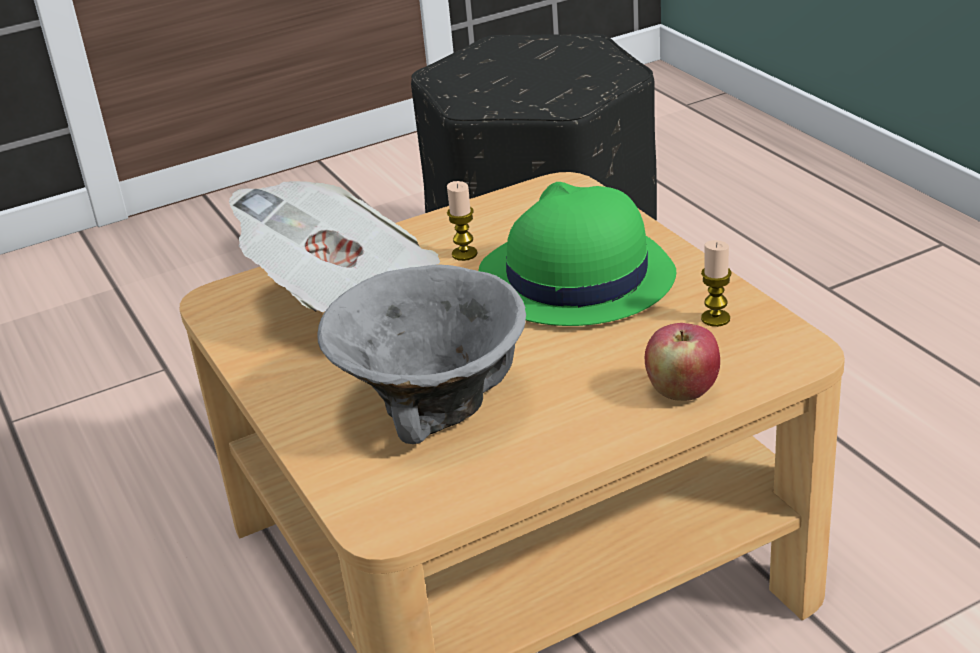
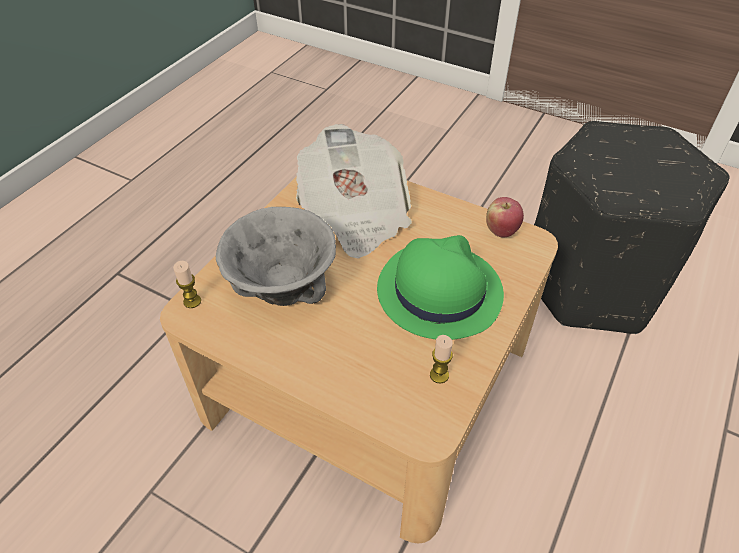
camera: 55 degrees right, 15 degrees up
candle [447,181,478,261] -> candle moved to [173,261,201,308]
apple [645,323,720,401] -> apple moved to [486,197,524,237]

